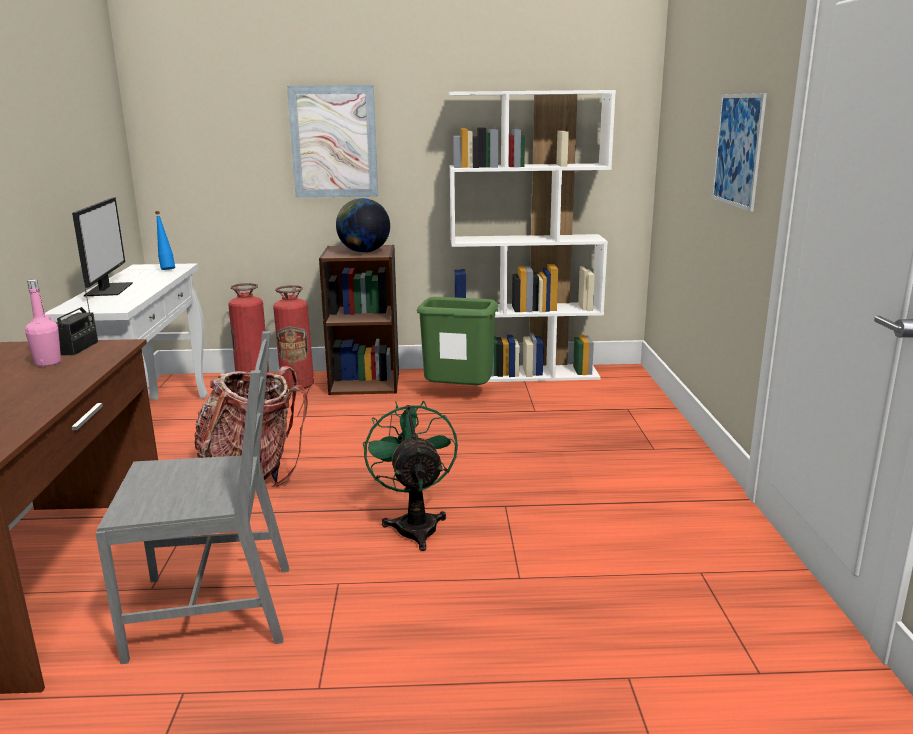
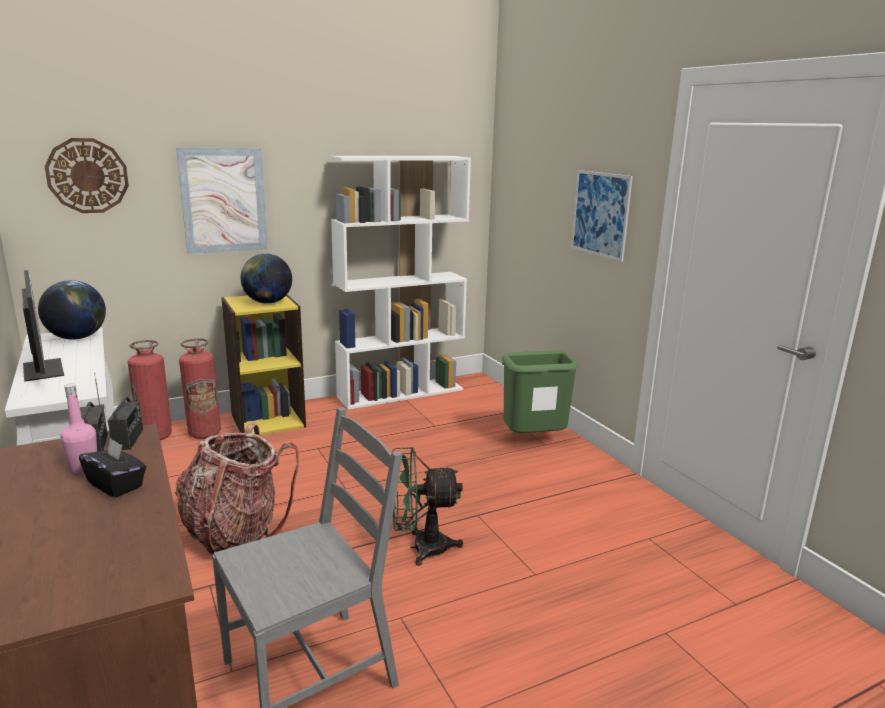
camera: 25 degrees left, 0 degrees up
blue bottle [155,211,175,270] -> globe [38,280,106,340]
brown bookcase [319,245,399,395] -> yellow bookcase [221,295,306,435]
green fan [363,401,458,551] -> green fan turned 60 degrees counterclockwise [392,447,463,566]
green trash can [417,297,498,385] -> green trash can moved to [502,350,579,433]
none -> wall clock [45,138,129,213]
none -> black tissue box [79,438,146,498]
none -> radio [108,369,143,450]

